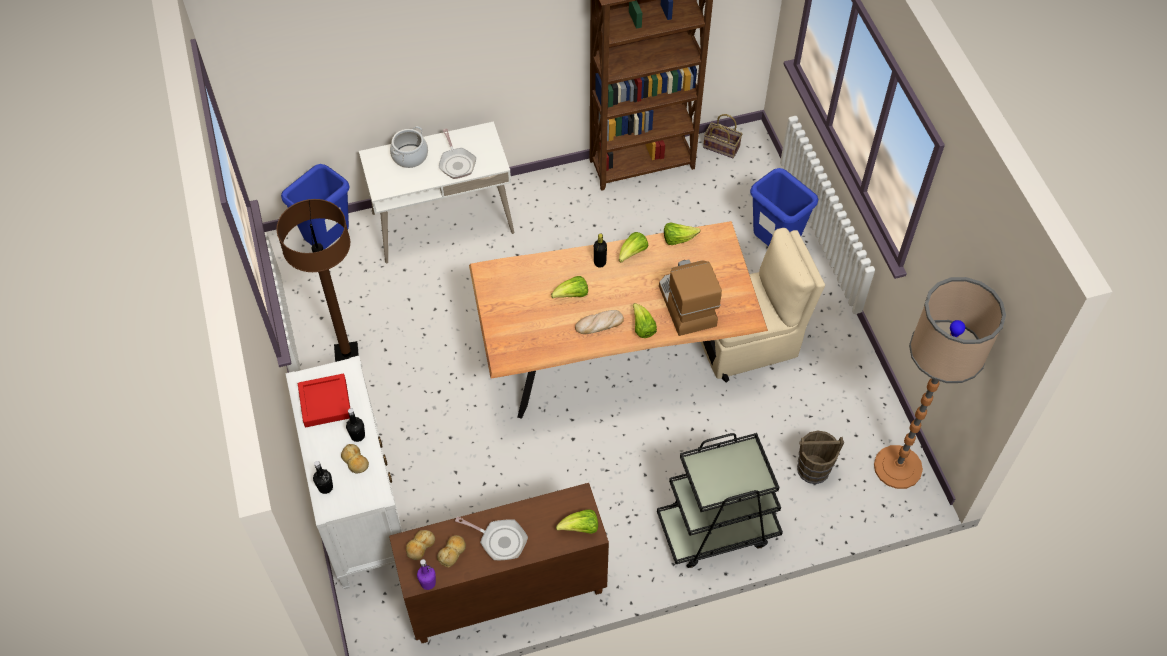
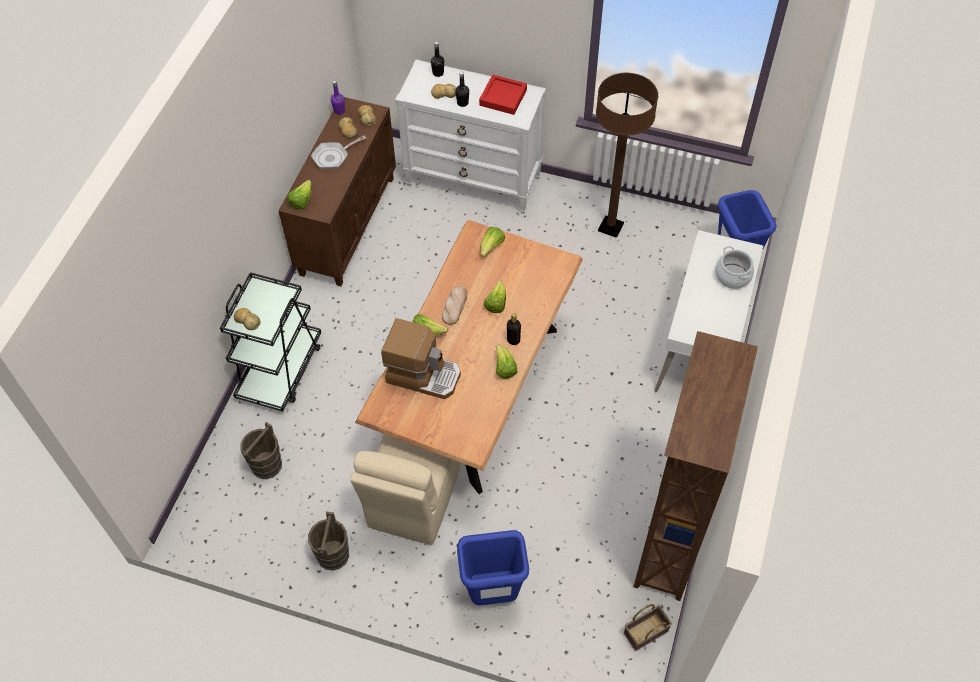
camera: 125 degrees right, 0 degrees up
frying pan [438,129,476,179] -> none
lettuce [664,222,700,245] -> lettuce moved to [481,227,505,257]
floor lamp [874,277,1006,489] -> none
none -> bread [234,308,261,330]
none -> brown bucket [308,511,349,571]

